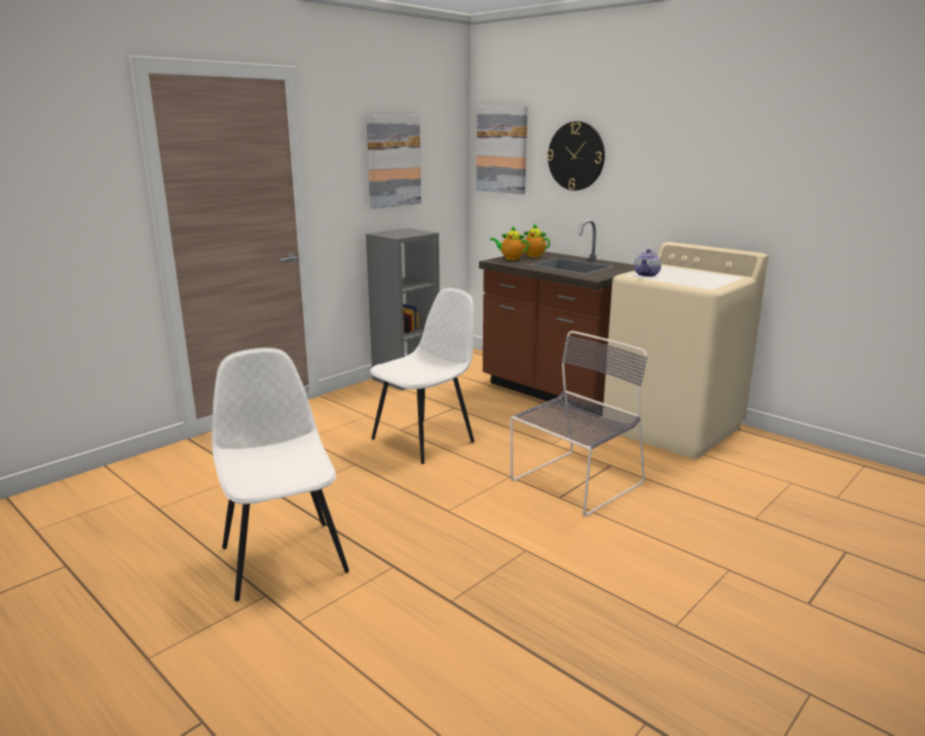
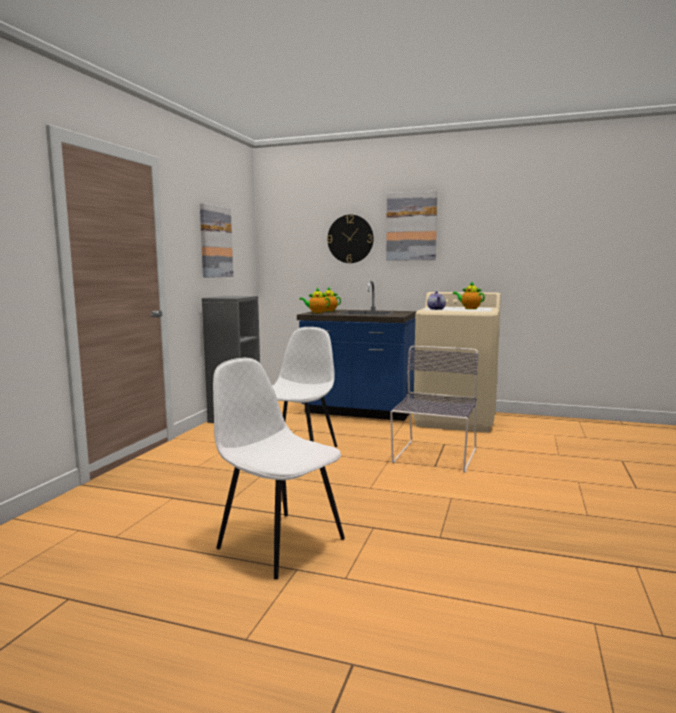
camera: 25 degrees left, 10 degrees down
picture [476,106,528,194] -> picture moved to [386,191,437,261]
brown counter [479,219,634,418] -> blue counter [297,281,417,421]
none -> teapot [453,281,485,309]

